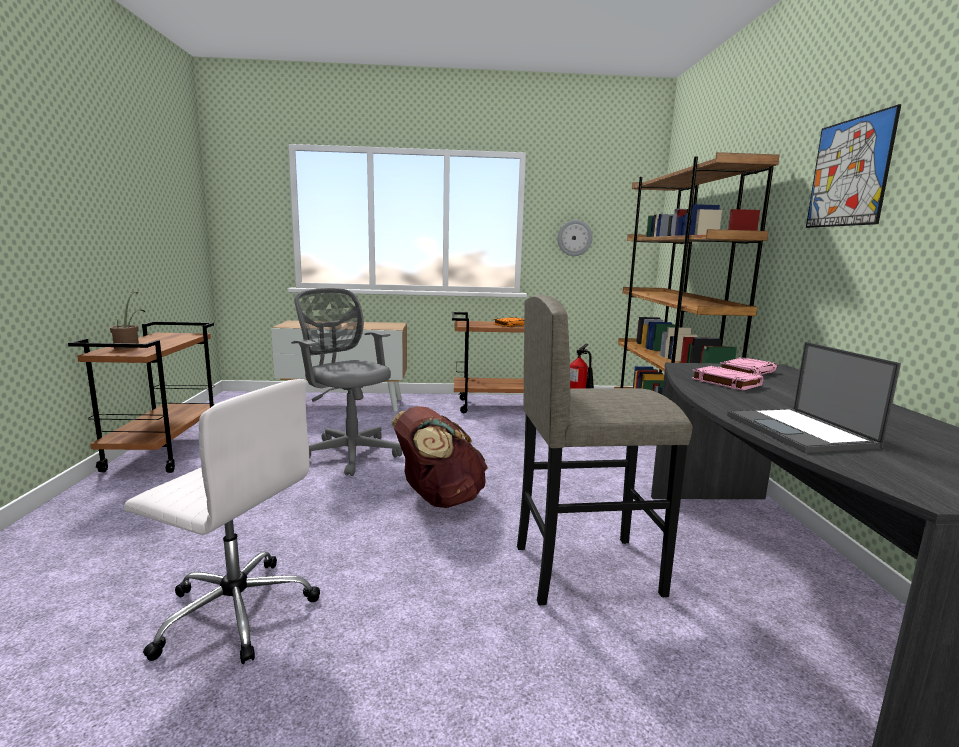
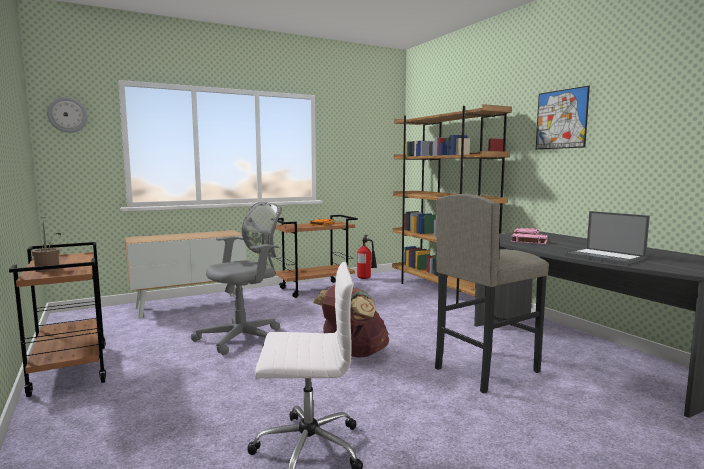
camera: 25 degrees left, 5 degrees down
grey office chair [291,288,402,476] -> grey office chair turned 120 degrees clockwise [191,202,282,355]
wall clock [557,220,593,256] -> wall clock moved to [47,97,88,133]

